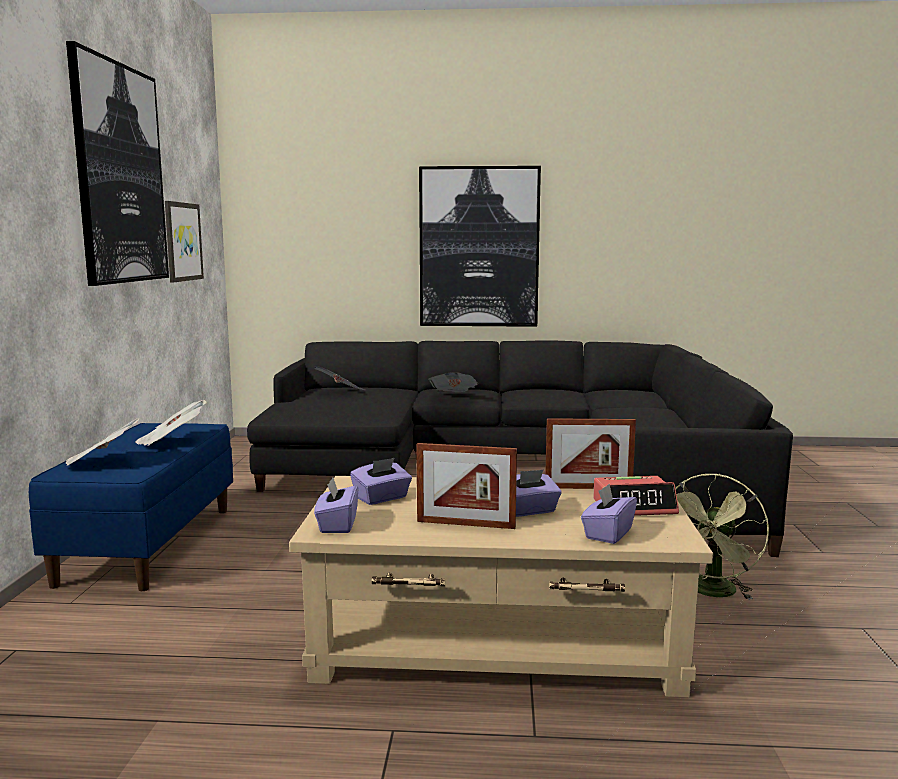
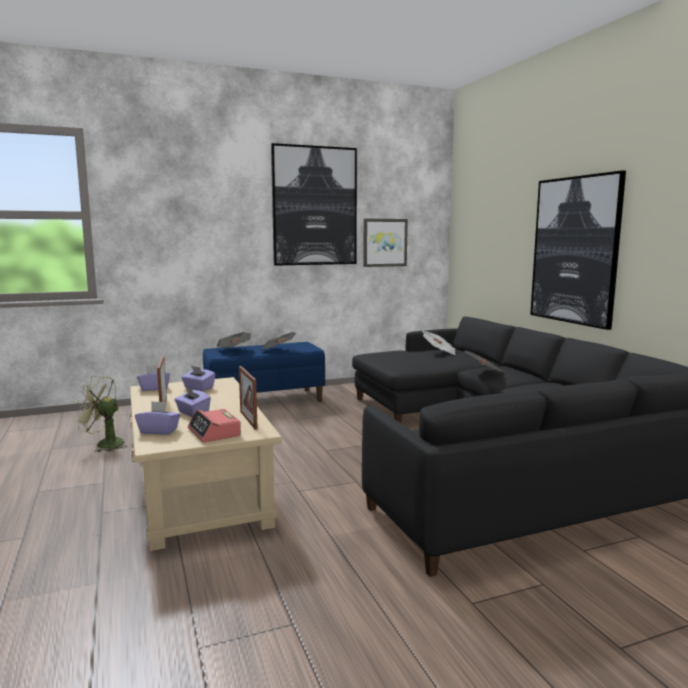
camera: 65 degrees right, 0 degrees up
green fan [675,474,769,600] -> green fan moved to [73,376,128,452]

